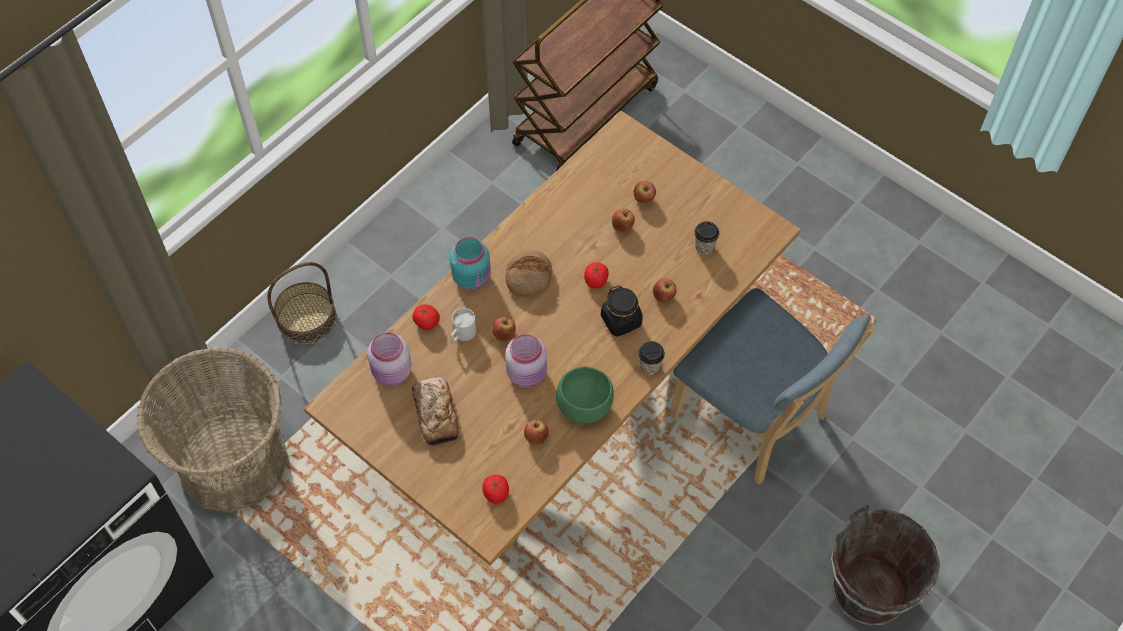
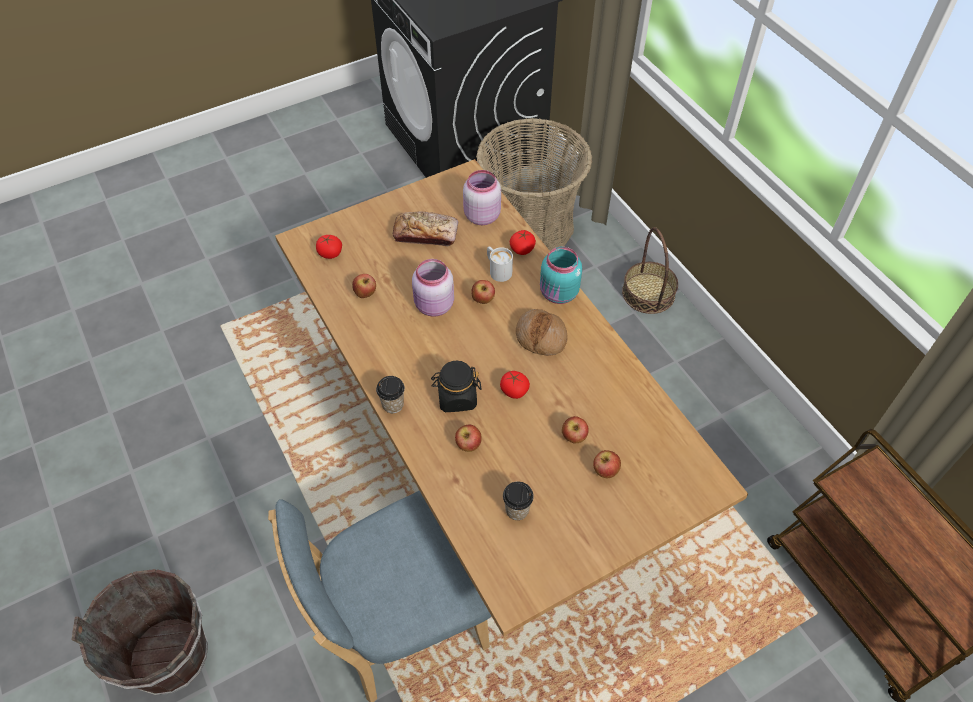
camera: 110 degrees right, 5 degrees down
green bowl [556,367,614,423] -> none

